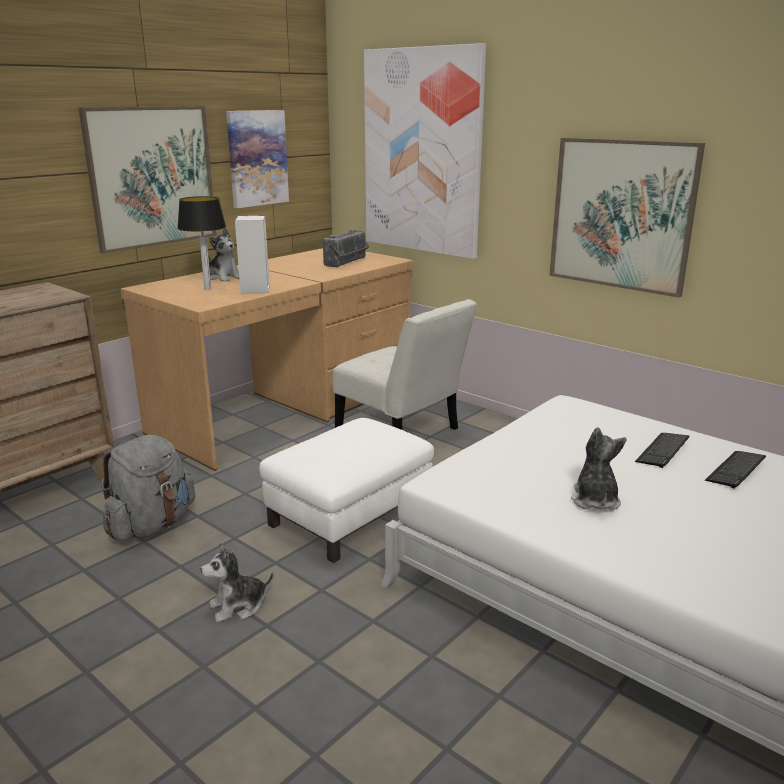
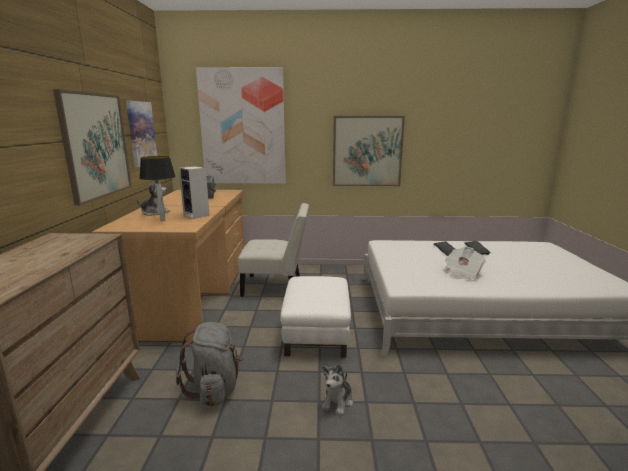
camera: 40 degrees left, 5 degrees down
plush toy [571,427,627,510] -> newspaper [445,247,486,279]

